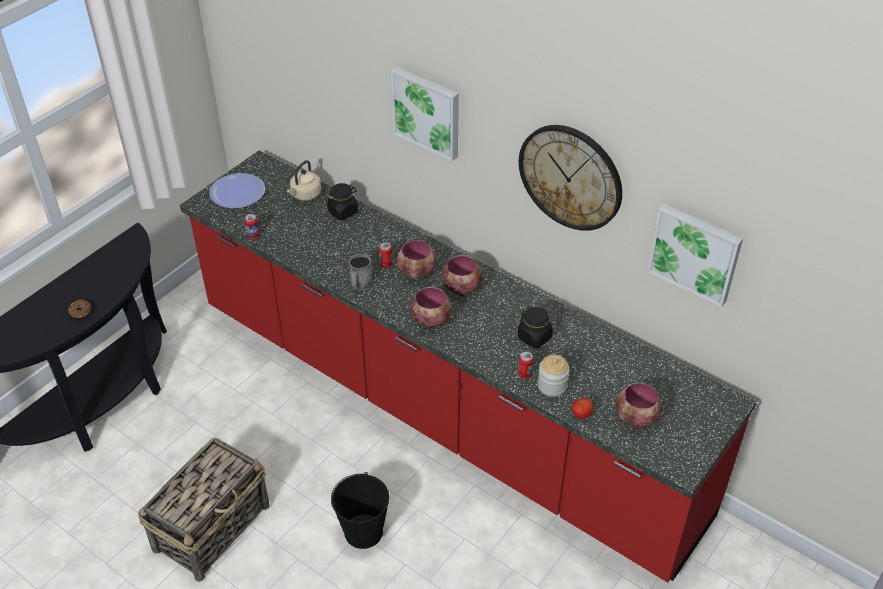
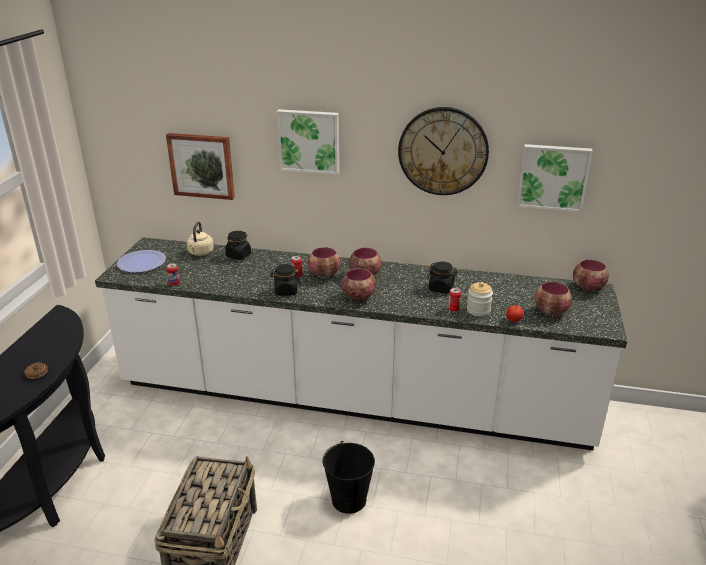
camera: 25 degrees left, 15 degrees down
red counter [180,150,757,582] -> white counter [95,237,627,450]
grey mug [349,254,372,290] -> black jar [270,264,300,296]
none -> picture [166,133,235,200]
none -> bowl [573,259,609,293]

